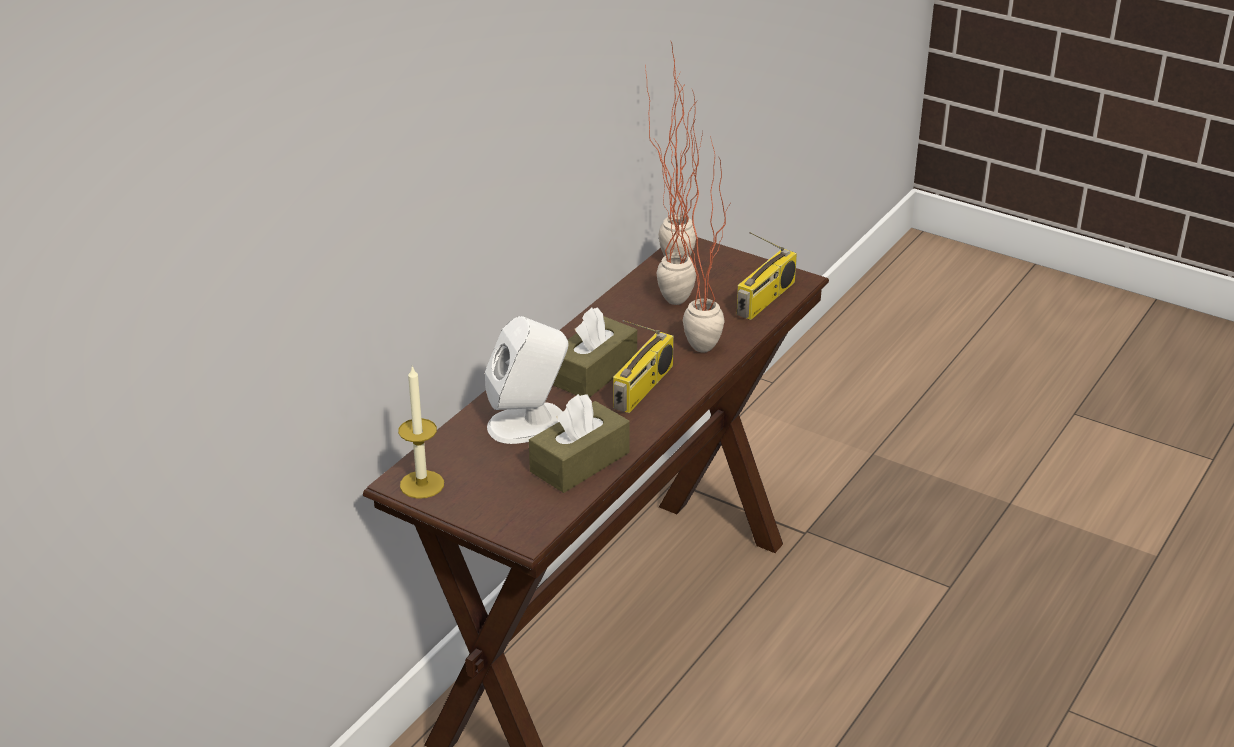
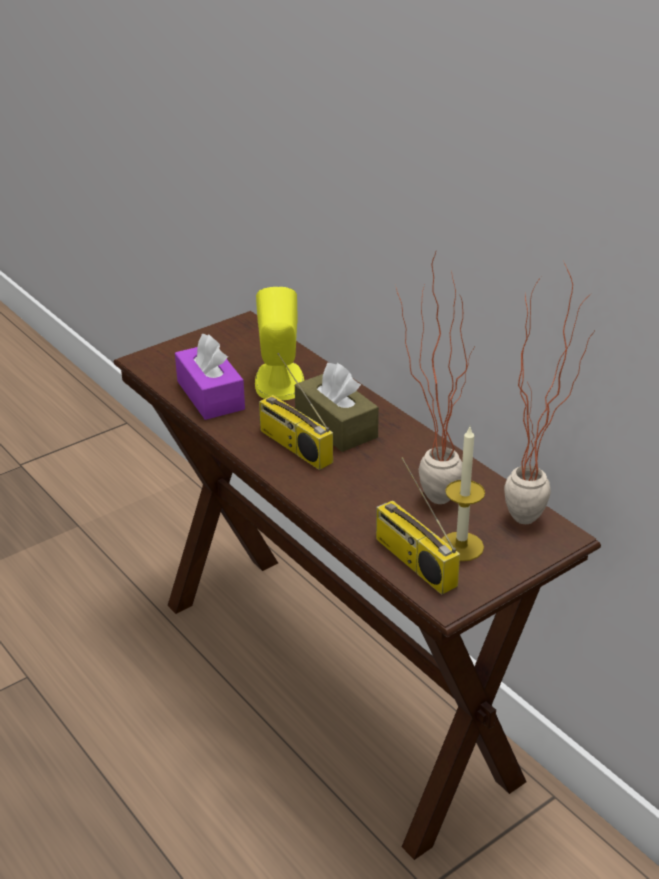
camera: 110 degrees right, 0 degrees up
candle [398,366,444,499] -> candle moved to [442,427,485,561]
white speaker [485,316,569,444] -> yellow speaker [255,287,304,401]
brown tissue box [529,394,630,493] -> purple tissue box [175,334,245,420]
potted plant [659,121,730,352] -> none

